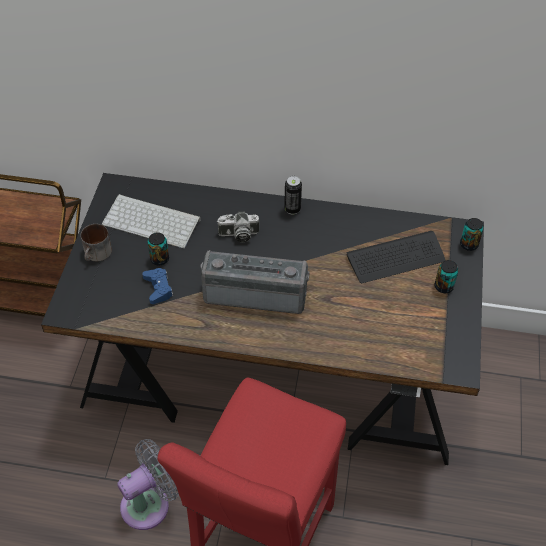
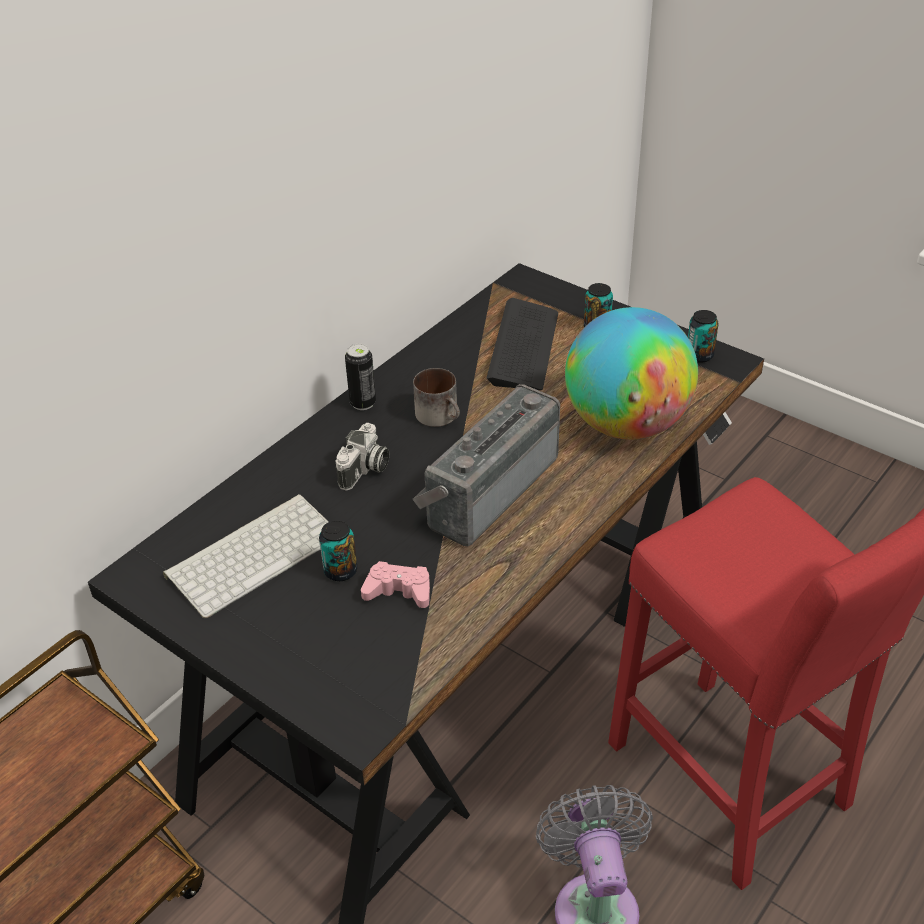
camera: 60 degrees left, 10 degrees down
mug [81,224,112,261] -> mug moved to [413,368,460,427]
blue game controller [142,268,174,304] -> pink game controller [361,561,430,608]
can [460,218,484,251] -> can moved to [688,310,719,363]
none -> globe [565,307,698,440]

